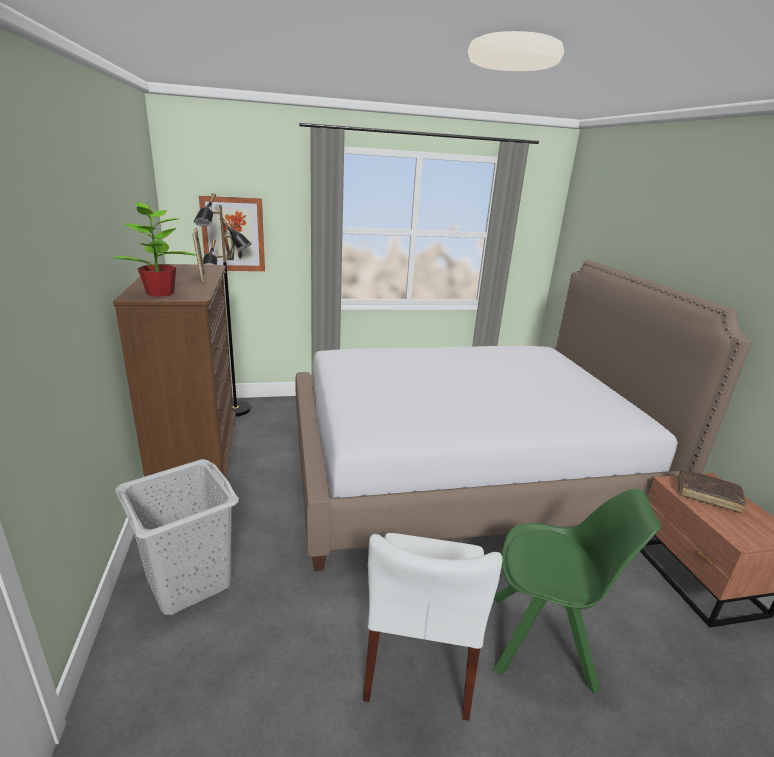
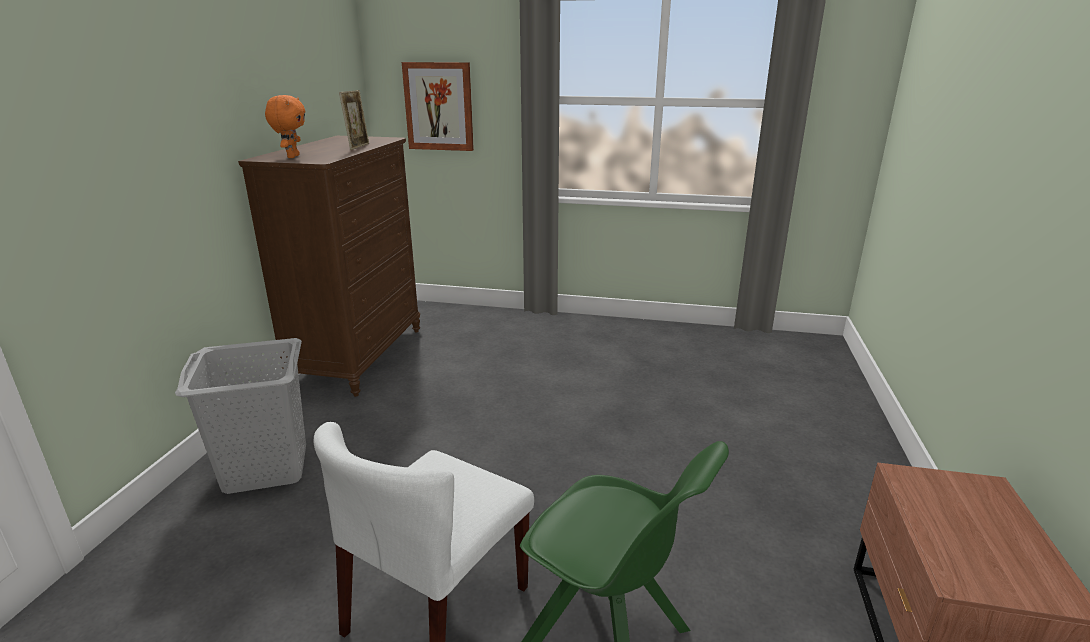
camera: 25 degrees right, 0 degrees up
potted plant [113,201,197,296] -> orange plush toy [265,95,305,158]
black floor lamp [194,193,252,417] -> none
bed [296,260,752,571] -> none
brown book [678,468,747,513] -> none

